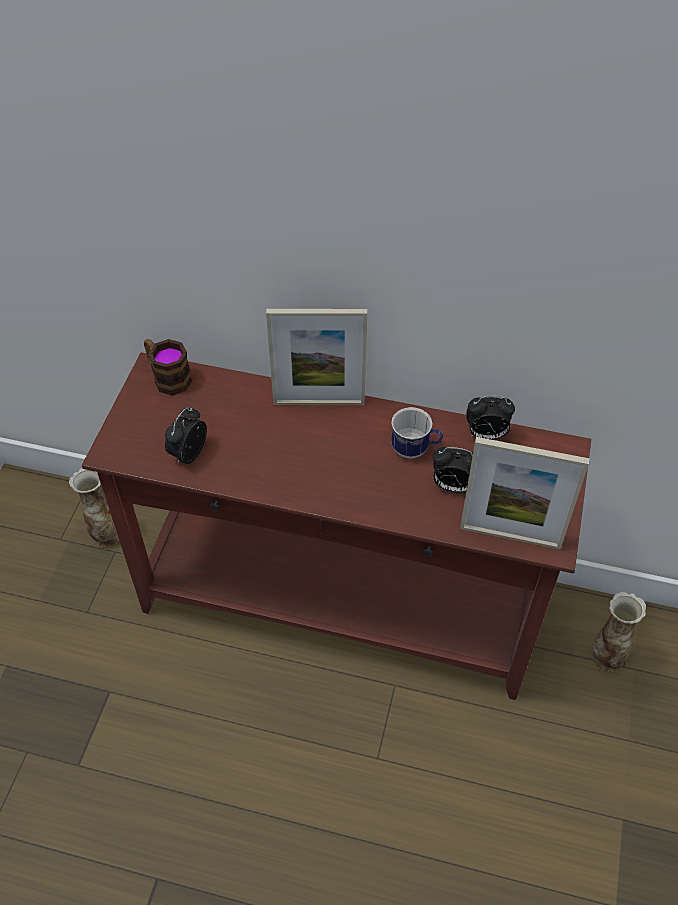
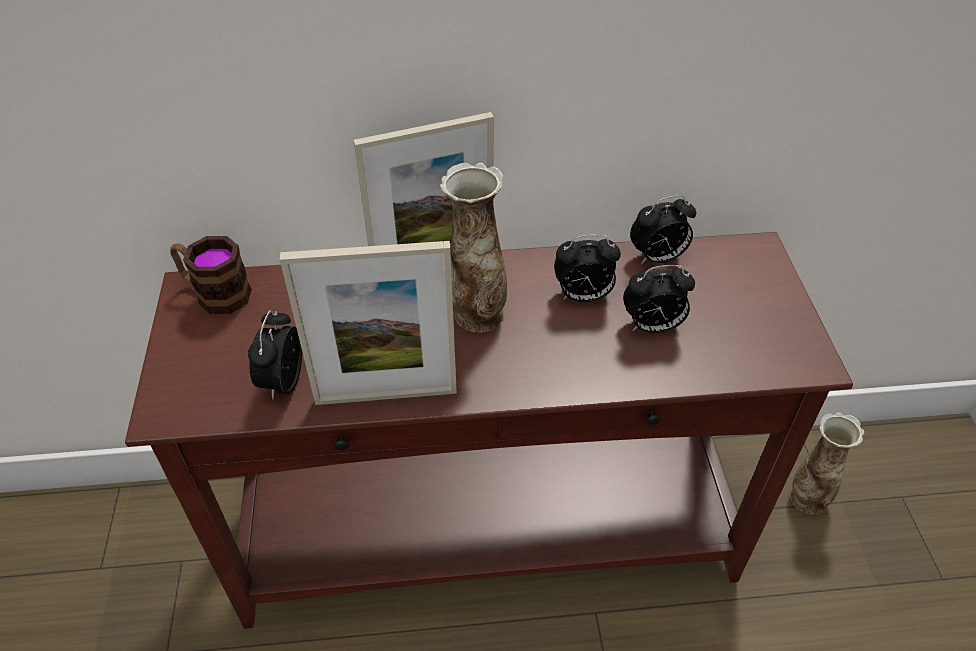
camera: 20 degrees left, 5 degrees down
vase [69,468,119,547] -> vase moved to [440,163,507,333]
mug [391,407,443,458] -> alarm clock [554,235,621,302]
picture frame [460,437,590,549] -> picture frame moved to [280,241,457,405]

